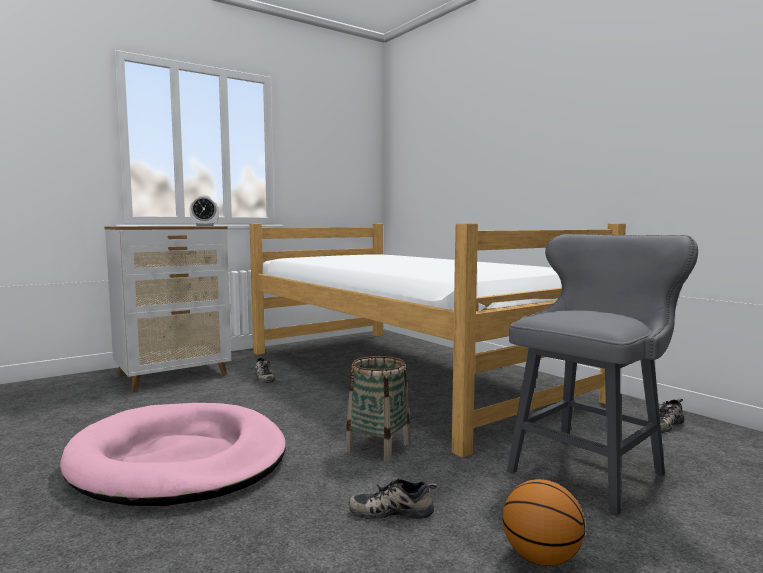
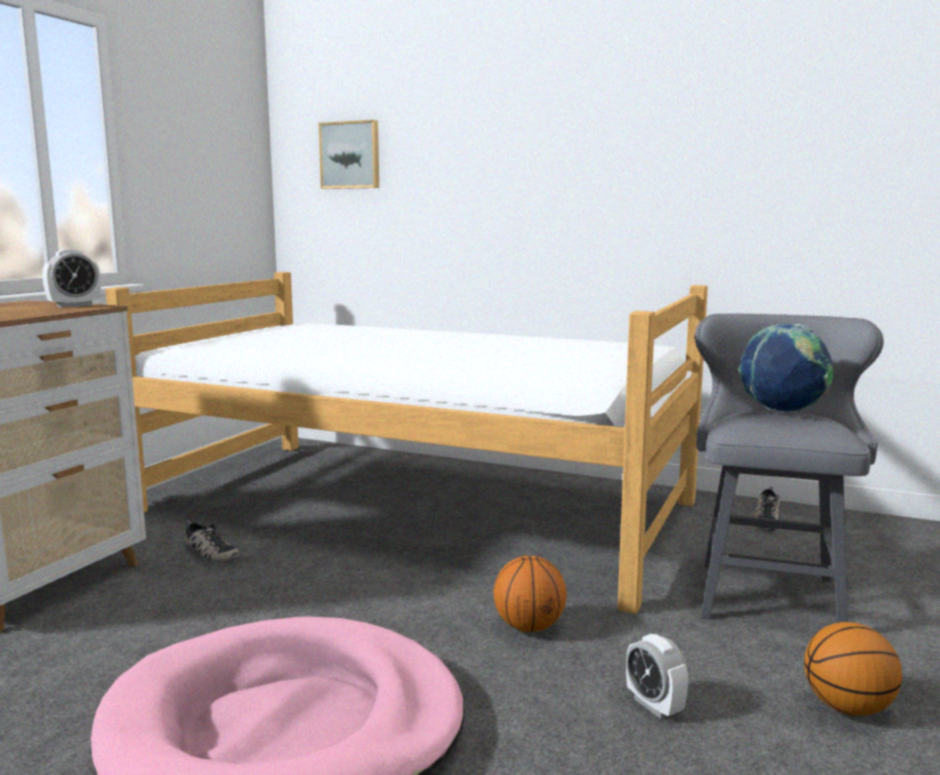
camera: 30 degrees left, 5 degrees up
basket [345,356,411,462] -> basketball [493,556,567,632]
shoe [349,479,437,519] -> alarm clock [626,634,688,719]
none -> picture [318,120,379,189]
none -> globe [738,324,833,413]

